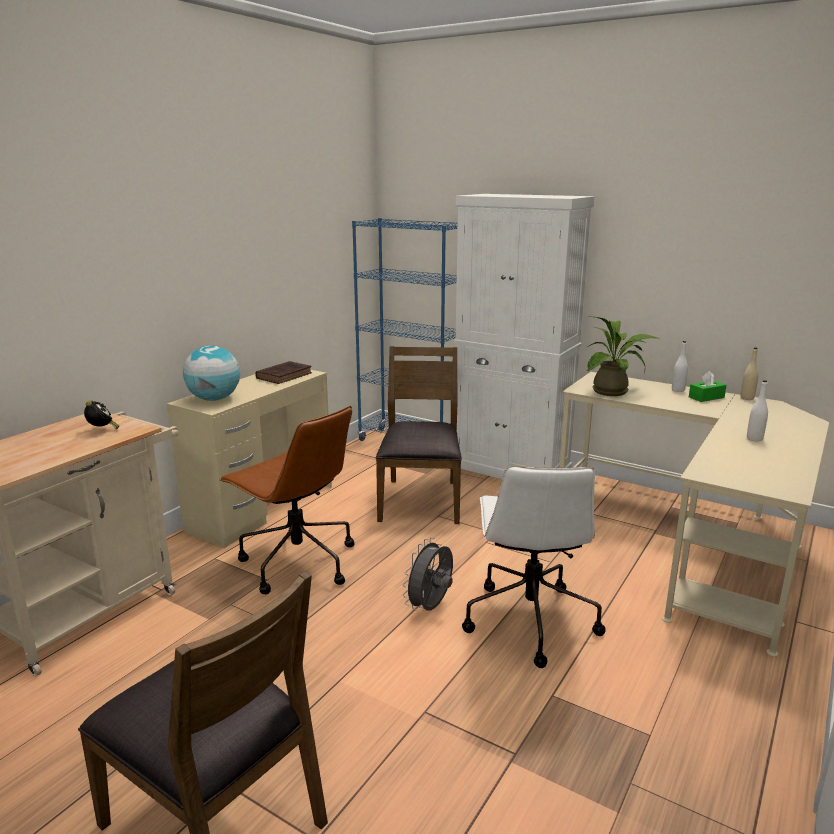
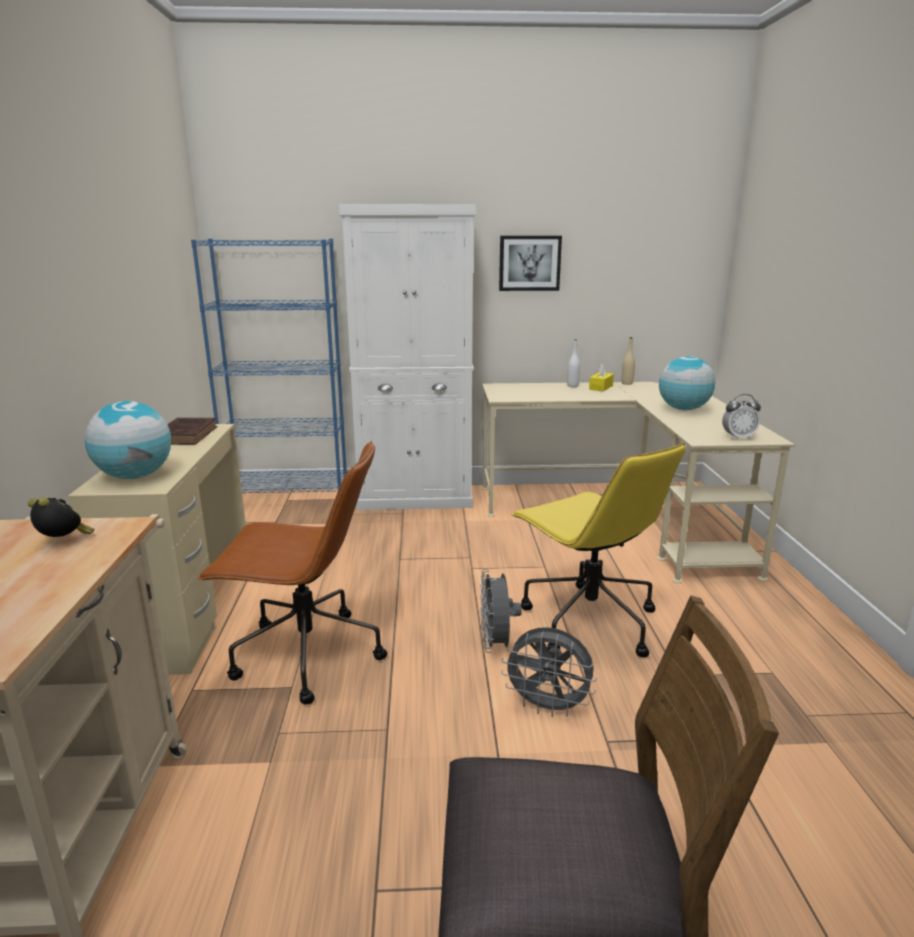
camera: 35 degrees left, 0 degrees up
brown chair [376,346,462,524] -> none
white office chair [462,466,606,668] -> yellow office chair [511,443,686,657]
potted plant [587,316,660,396] -> none
green tissue box [689,371,726,402] -> yellow tissue box [589,364,614,392]
white bottle [747,380,768,441] -> globe [659,356,715,410]
none -> picture [499,236,562,291]
none -> grey fan [501,627,597,717]
none -> alarm clock [722,394,761,440]

